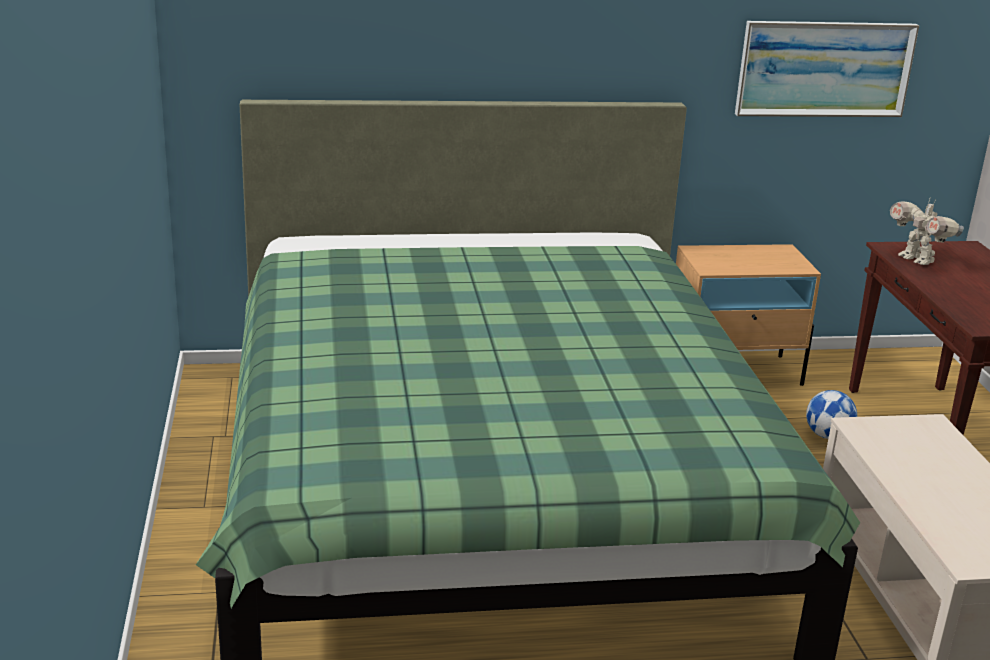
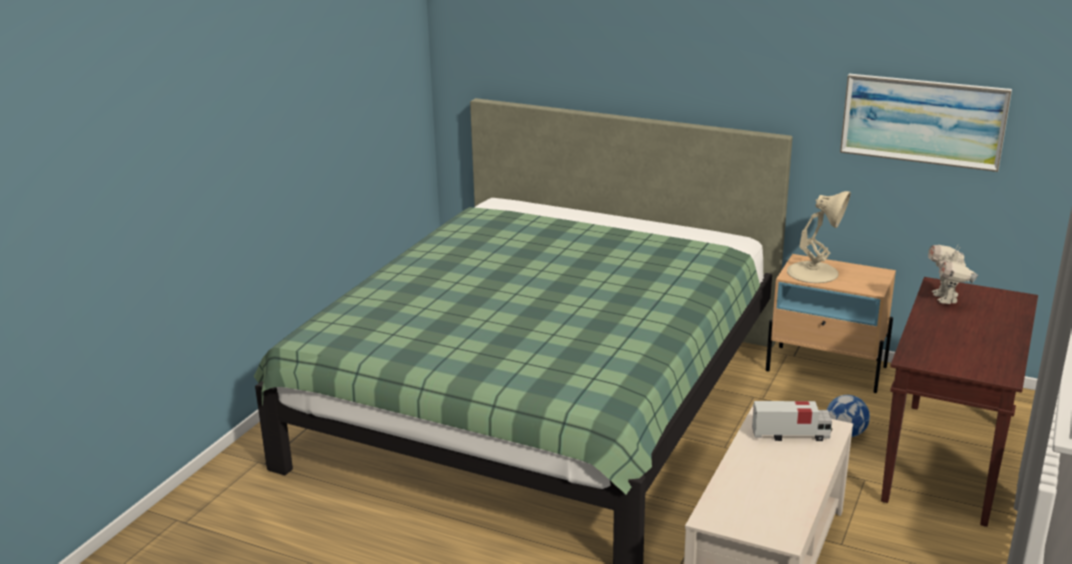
camera: 35 degrees right, 0 degrees up
none -> toy truck [752,401,833,441]
none -> beige table lamp [787,191,851,283]

